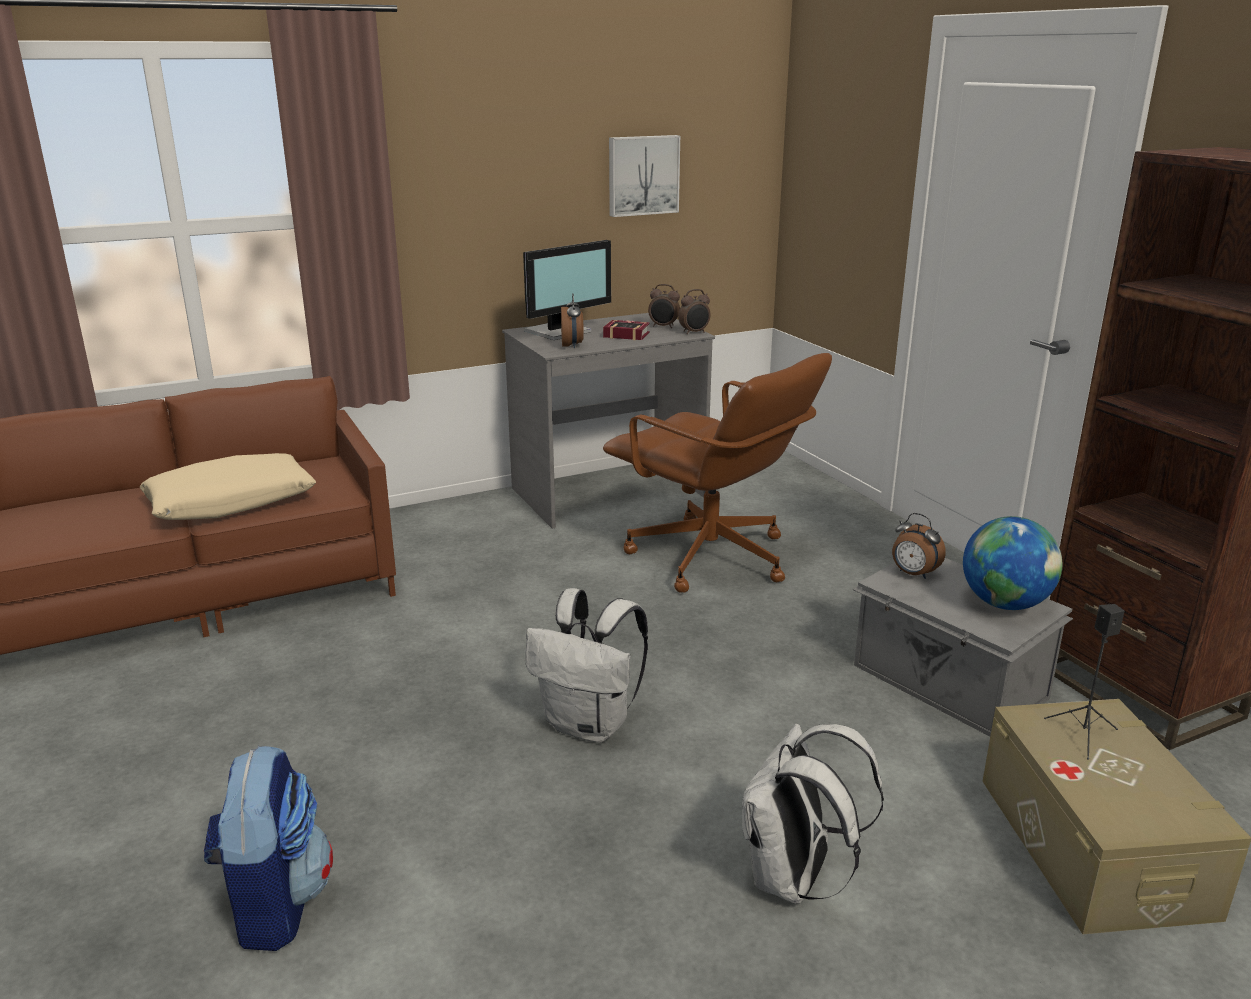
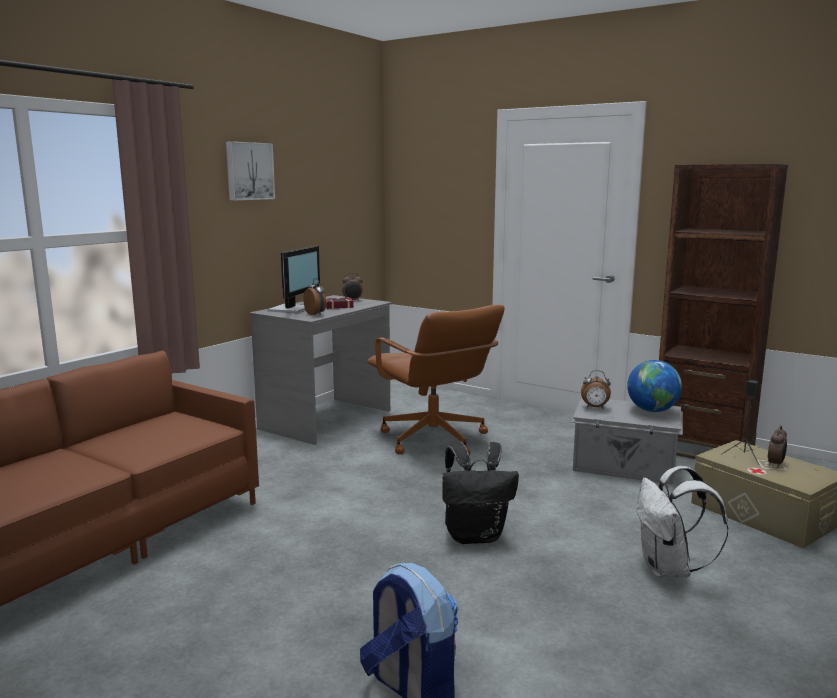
camera: 30 degrees left, 10 degrees down
beige pillow [140,453,316,520] -> none
white backpack [525,588,648,743] -> black backpack [442,442,519,544]
brown office chair [603,353,832,592] -> brown office chair turned 45 degrees clockwise [367,305,505,455]
picture [609,135,680,217] -> picture moved to [226,141,275,201]
alarm clock [678,289,711,334] -> alarm clock moved to [768,426,787,468]

